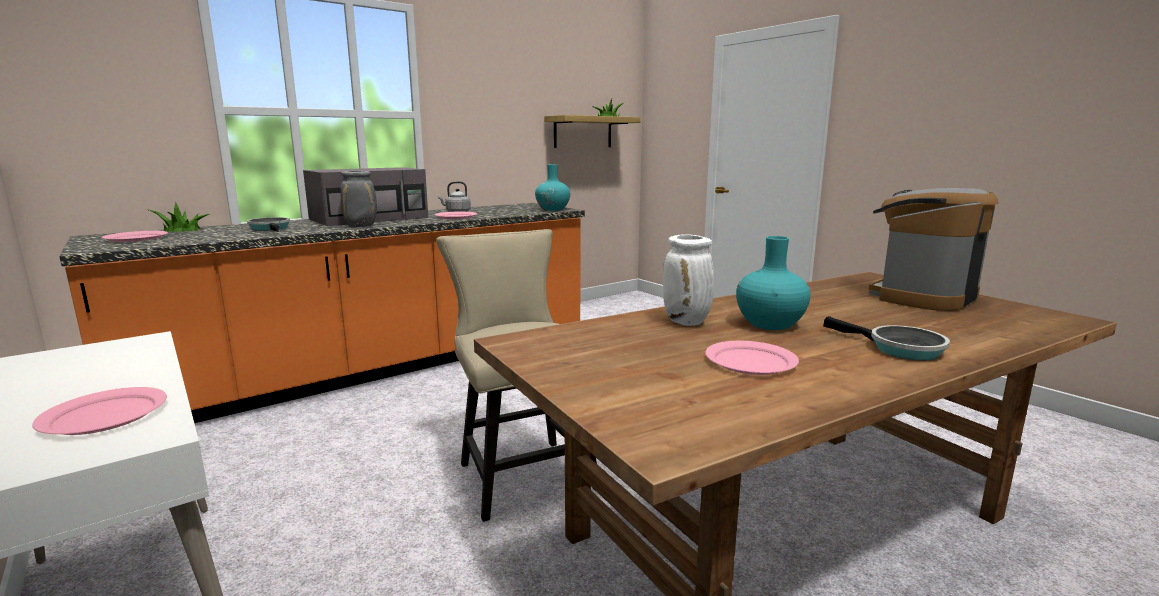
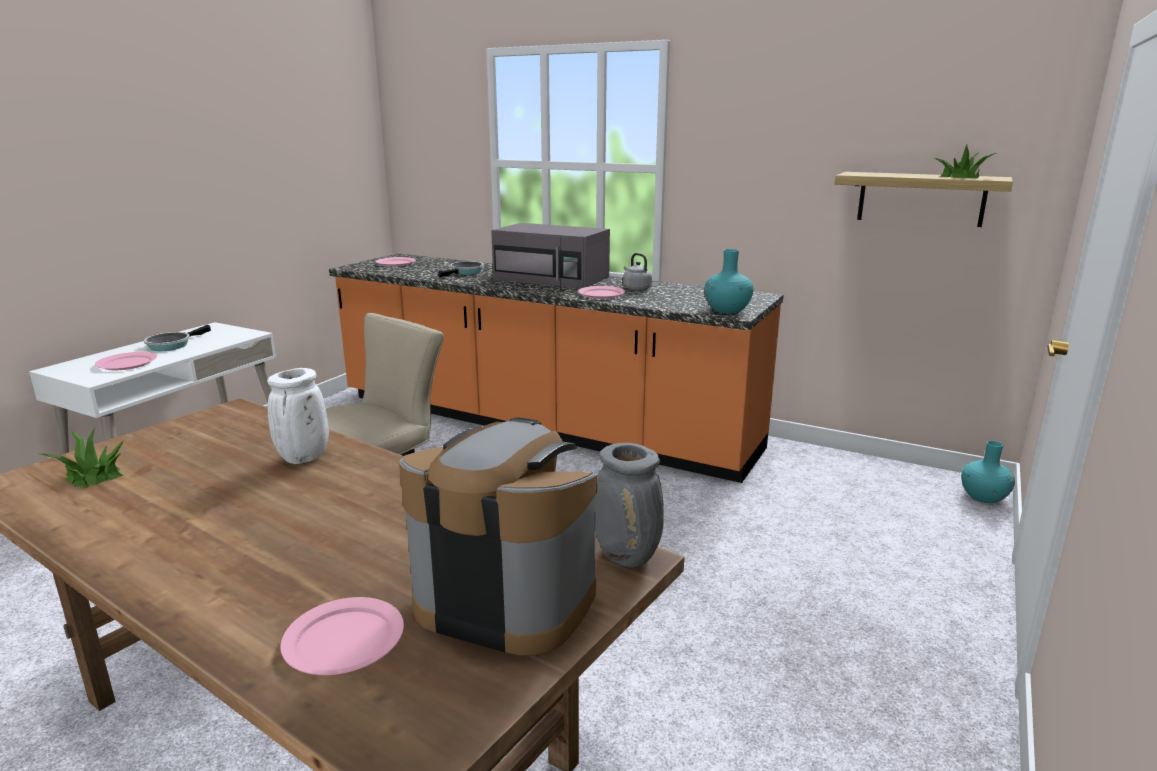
camera: 65 degrees right, 5 degrees up
potted plant [146,201,210,232] -> potted plant moved to [41,428,125,488]
grey vase [340,171,377,227] -> grey vase moved to [595,443,664,568]
pink plate [705,341,799,375] -> pink plate moved to [280,597,404,675]
turquoise vase [736,236,811,330] -> turquoise vase moved to [961,441,1015,503]
frying pan [823,316,950,360] -> frying pan moved to [144,325,211,351]

